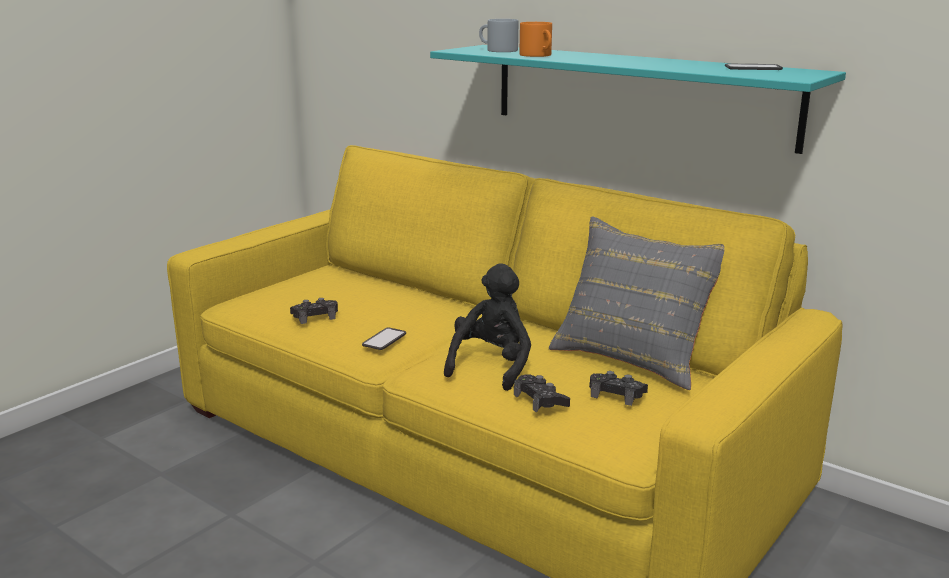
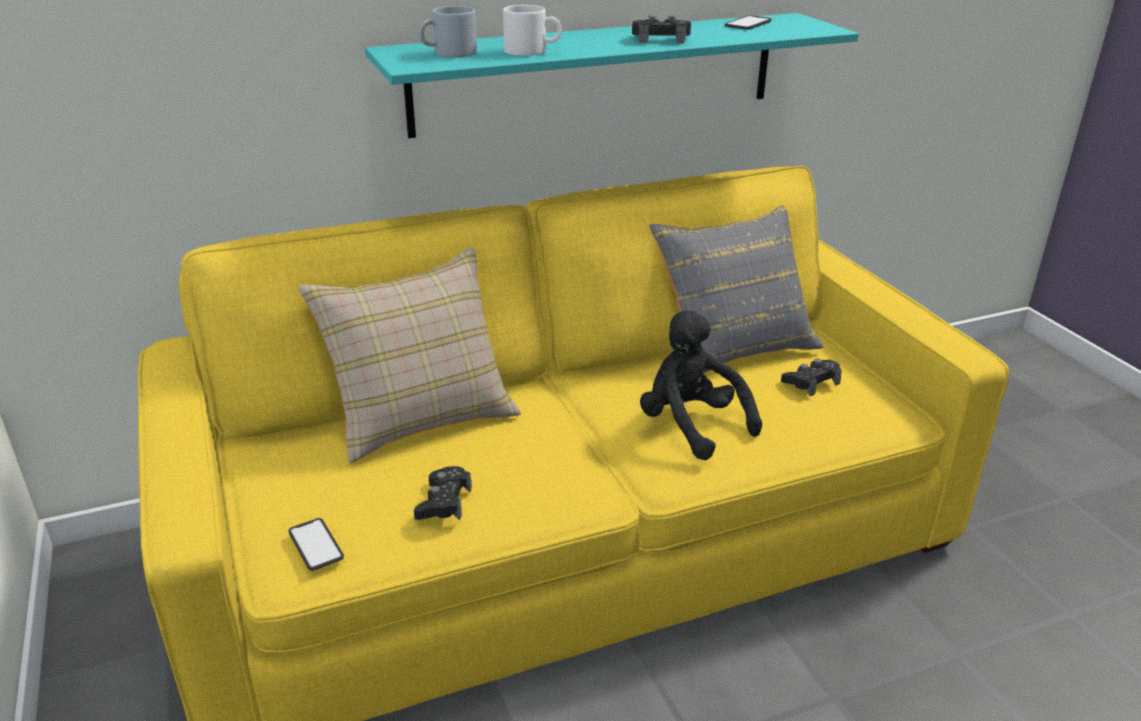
camera: 60 degrees left, 10 degrees up
phone [362,327,406,350] -> phone moved to [288,518,344,571]
black game controller [514,374,570,413] -> black game controller moved to [632,15,691,44]
orange mug [520,22,552,57] -> white mug [503,5,562,56]
none -> beige pillow [298,247,521,463]

